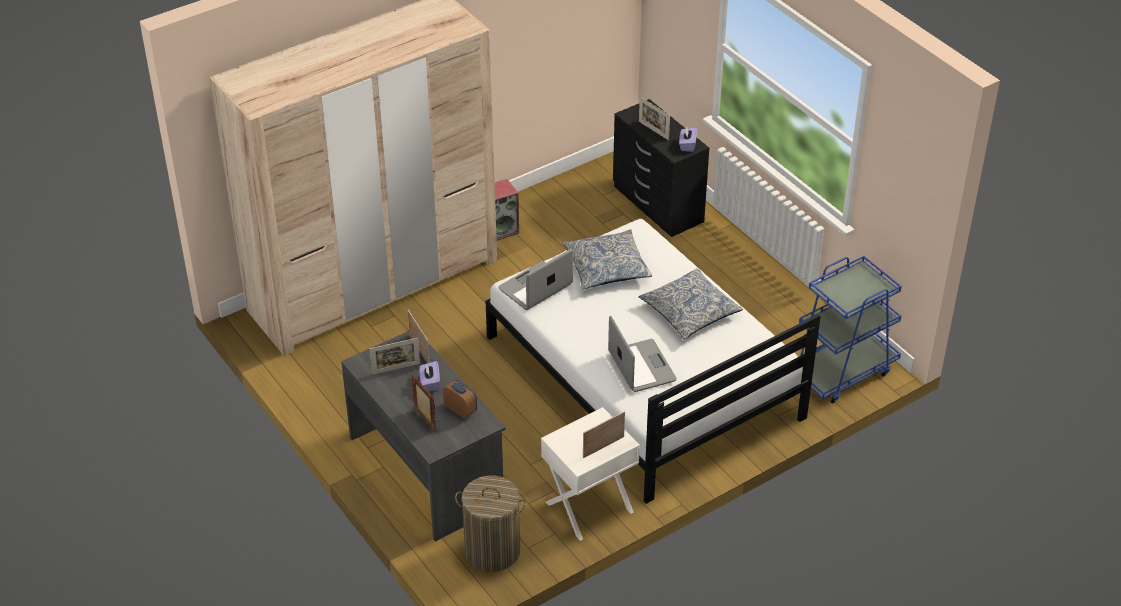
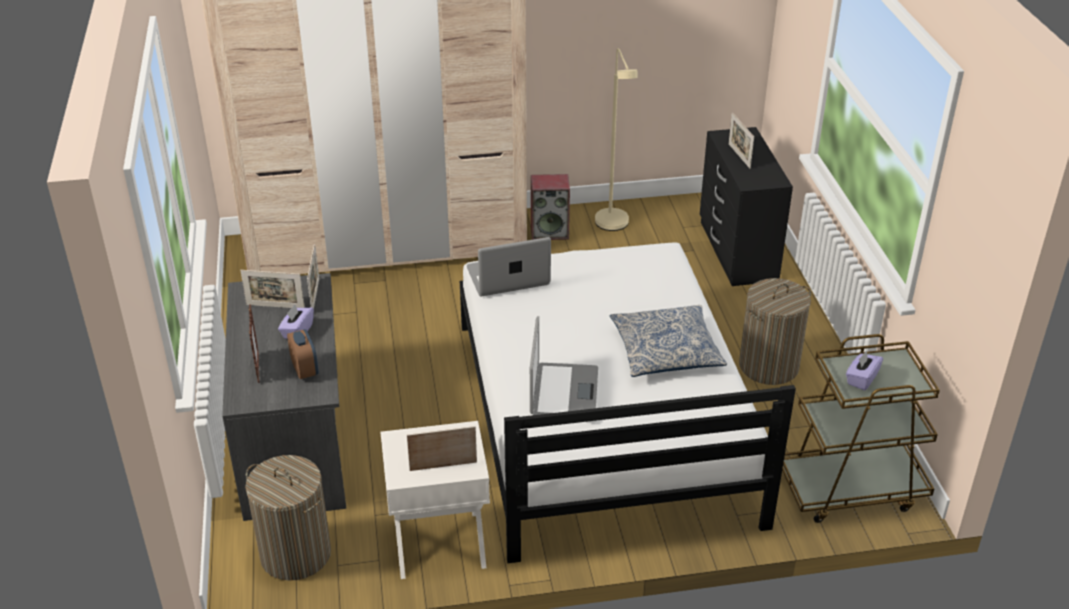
camera: 25 degrees right, 5 degrees down
pillow [563,229,652,290] -> none
purple tissue box [679,127,697,152] -> purple tissue box moved to [846,350,883,391]
blue cart [799,256,902,403] -> brown cart [782,334,940,523]
none -> beige floor lamp [595,48,638,231]
none -> laundry basket [739,278,811,385]

